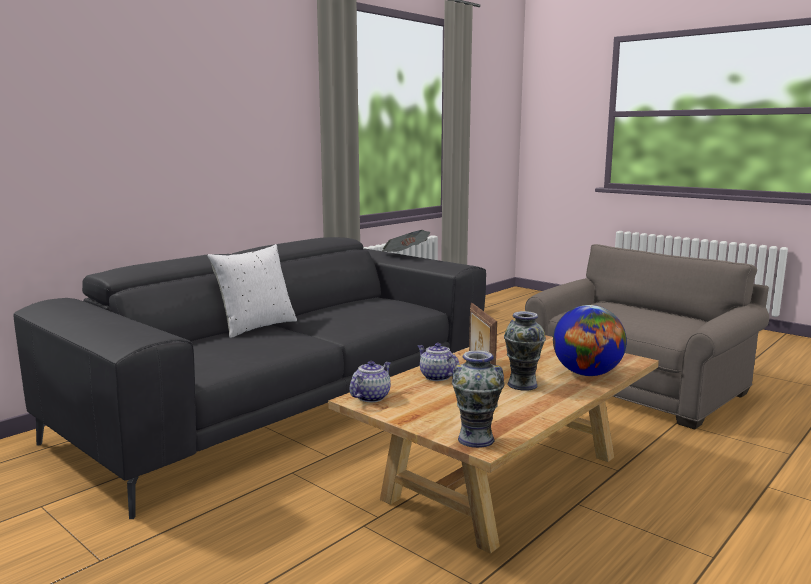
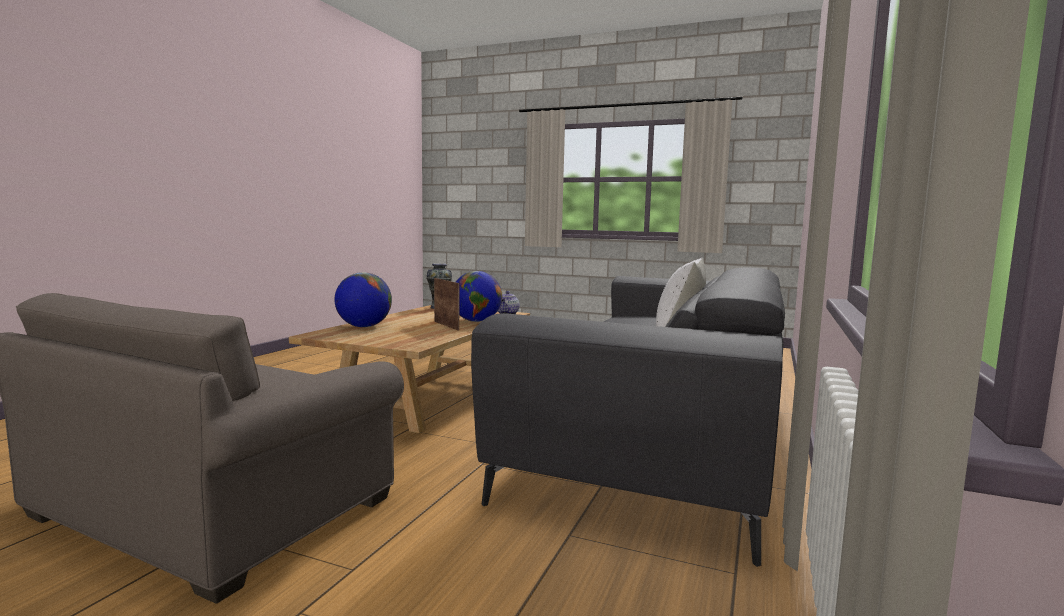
camera: 160 degrees right, 5 degrees down
newspaper [382,230,430,252] -> none
teapot [418,343,460,381] -> globe [456,271,502,322]
vase [504,311,546,391] -> none

